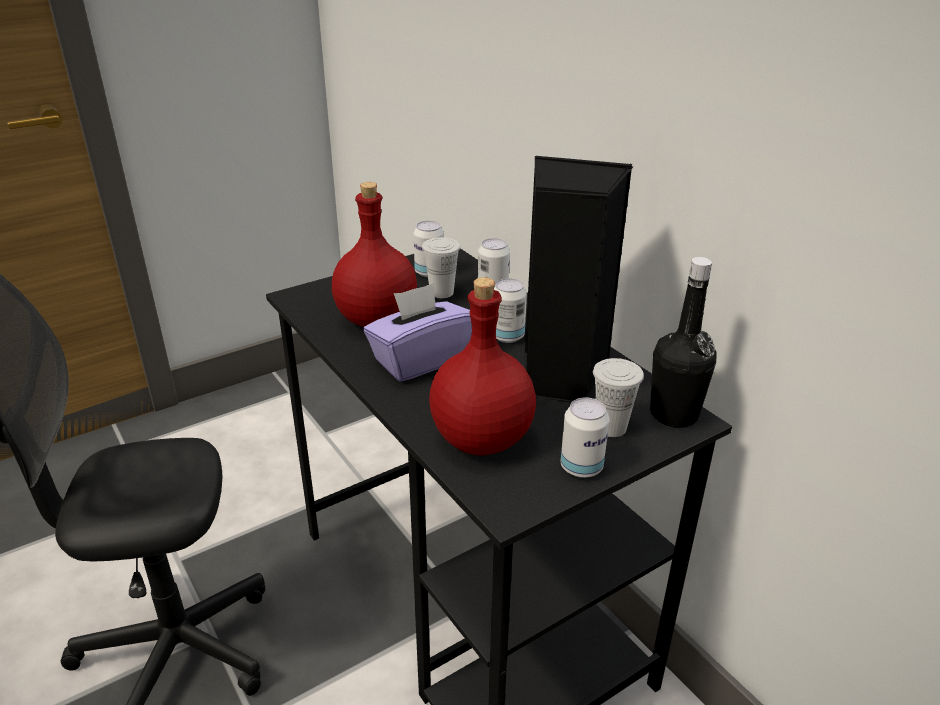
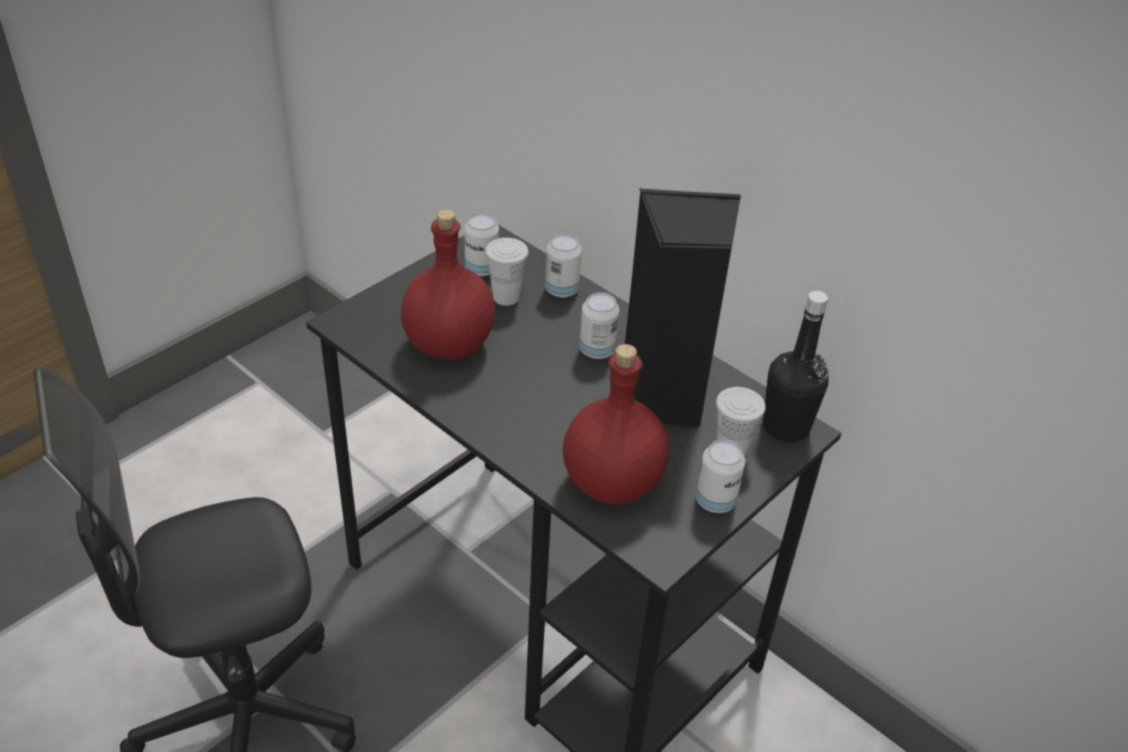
camera: 15 degrees left, 10 degrees up
purple tissue box [363,283,472,382] -> none

